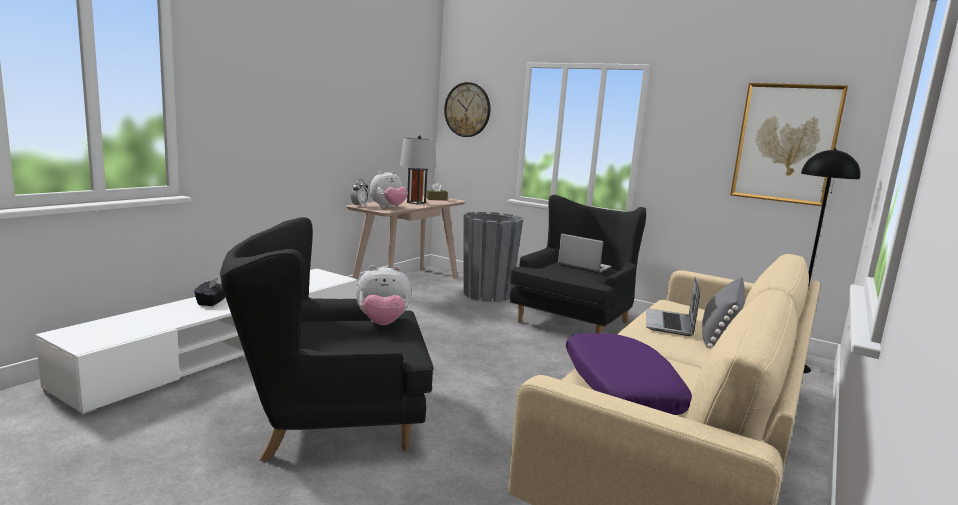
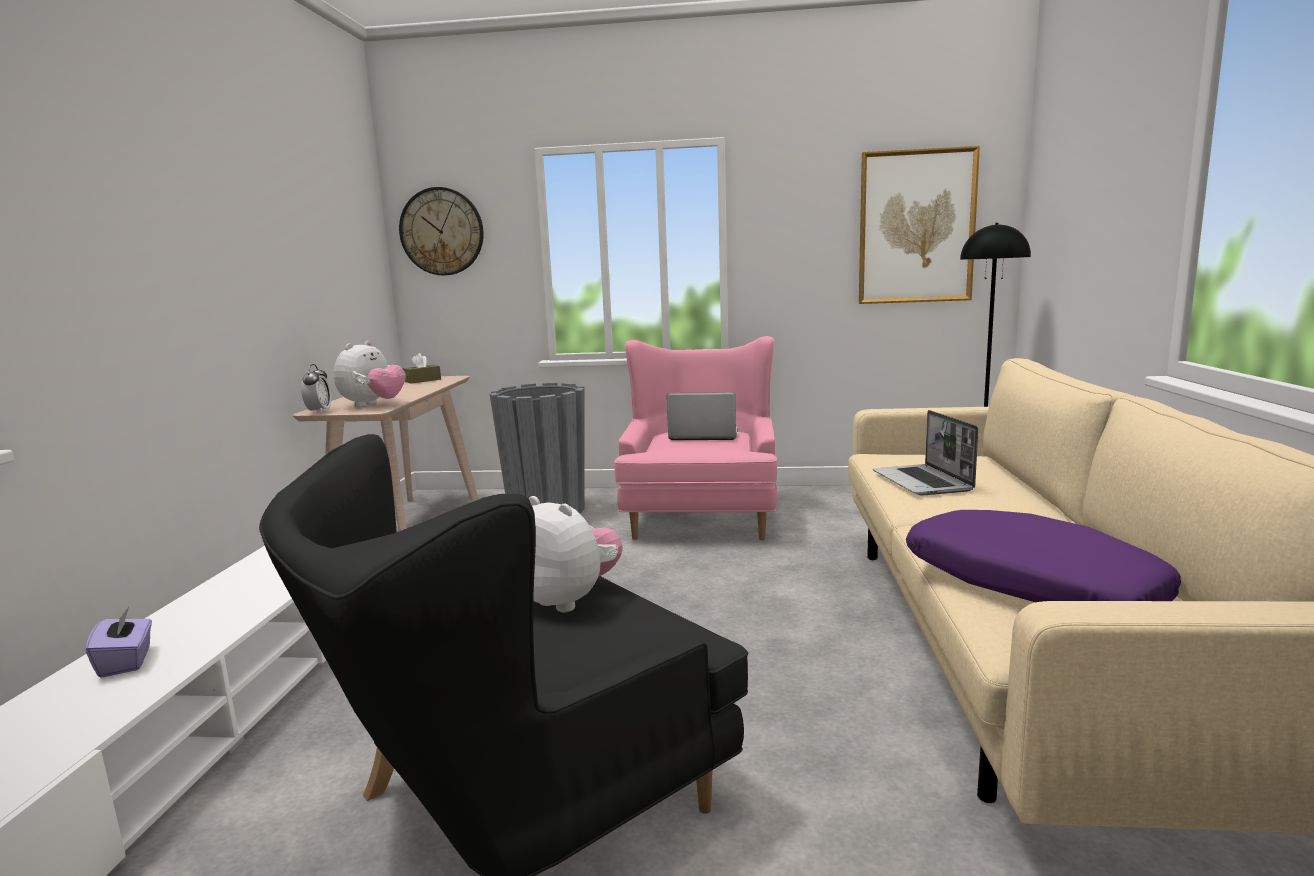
camera: 25 degrees left, 0 degrees up
black tissue box [194,278,225,306] -> purple tissue box [86,607,152,678]
plush toy [356,265,411,325] -> plush toy turned 105 degrees counterclockwise [529,496,622,612]
grey table lamp [400,135,436,205] -> none
black armchair [510,195,646,333] -> pink armchair [614,336,777,540]
grey pillow [702,277,745,348] -> none

